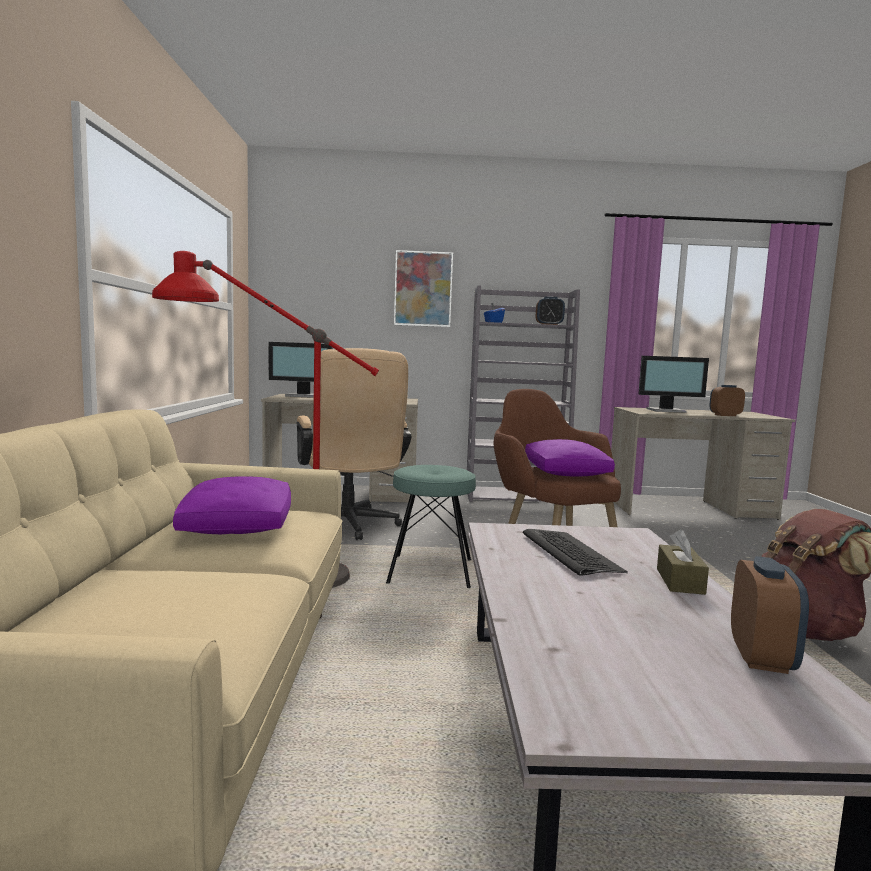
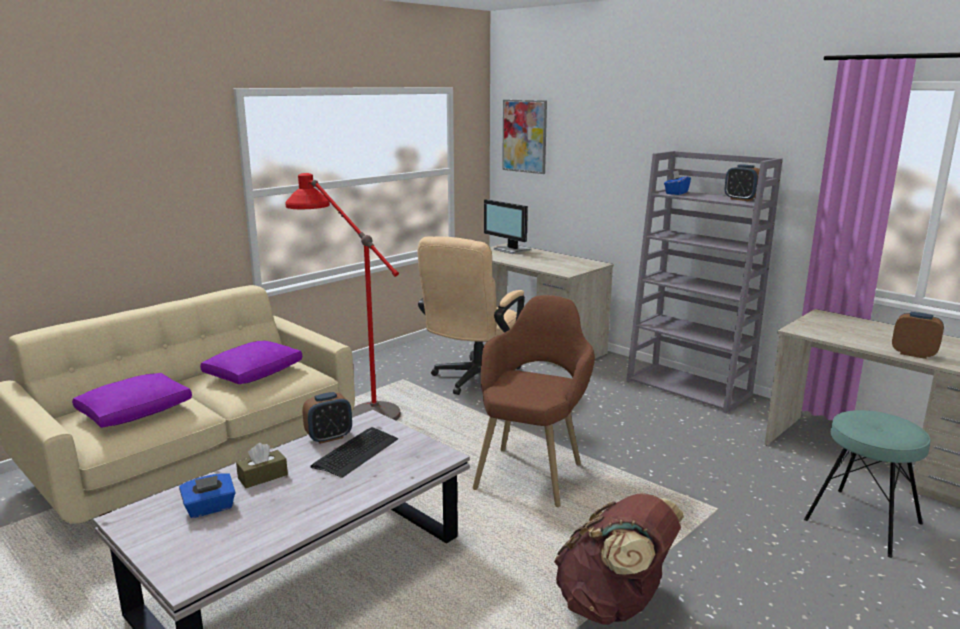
camera: 45 degrees right, 10 degrees up
turquoise stool [386,465,476,588] -> turquoise stool moved to [804,410,931,558]
picture [394,250,453,327] -> picture moved to [502,100,547,174]
purple pillow [525,439,615,476] -> purple pillow moved to [72,373,192,428]
monitor [638,356,709,413] -> none
brown tissue box [657,529,709,595] -> brown tissue box moved to [236,443,288,488]
alarm clock [731,556,809,674] -> alarm clock moved to [302,392,352,444]
none -> blue tissue box [179,473,236,518]

